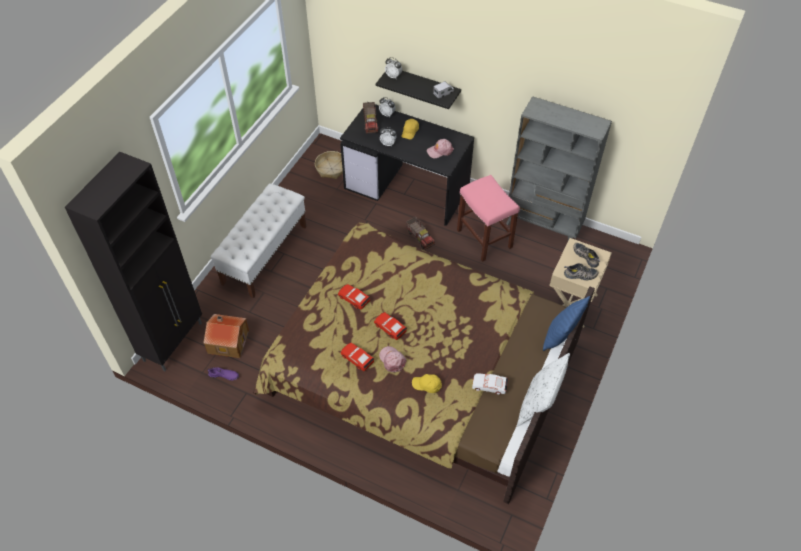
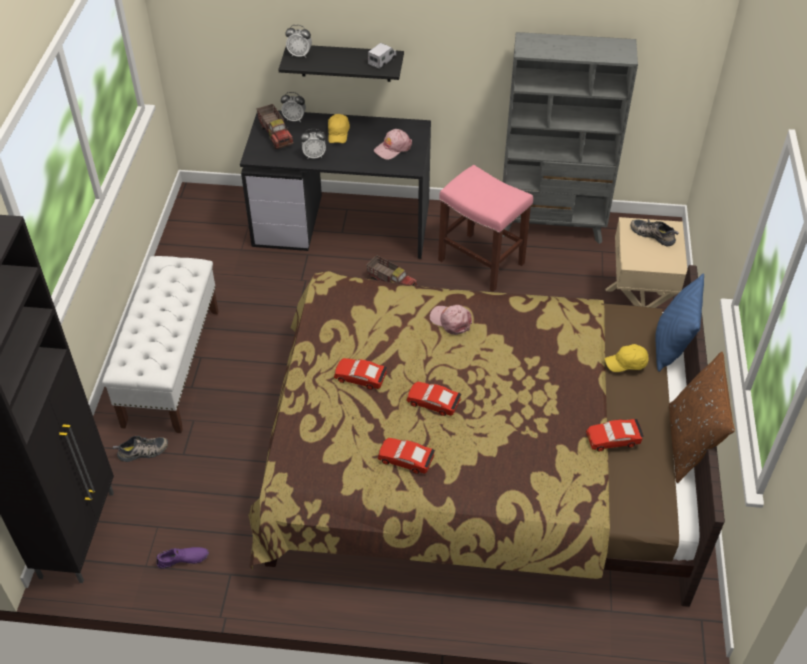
camera: 20 degrees left, 5 degrees down
toy house [203,314,249,358] -> none
basket [315,151,343,179] -> none
pink cap [379,346,407,372] -> pink cap moved to [430,305,472,335]
yellow cap [412,374,442,393] -> yellow cap moved to [605,344,649,372]
white toy car [472,373,508,395] -> red toy car [586,419,644,451]
white pillow [517,353,570,426] -> brown pillow [669,352,735,483]
shoe [564,263,599,280] -> shoe moved to [113,436,168,462]

